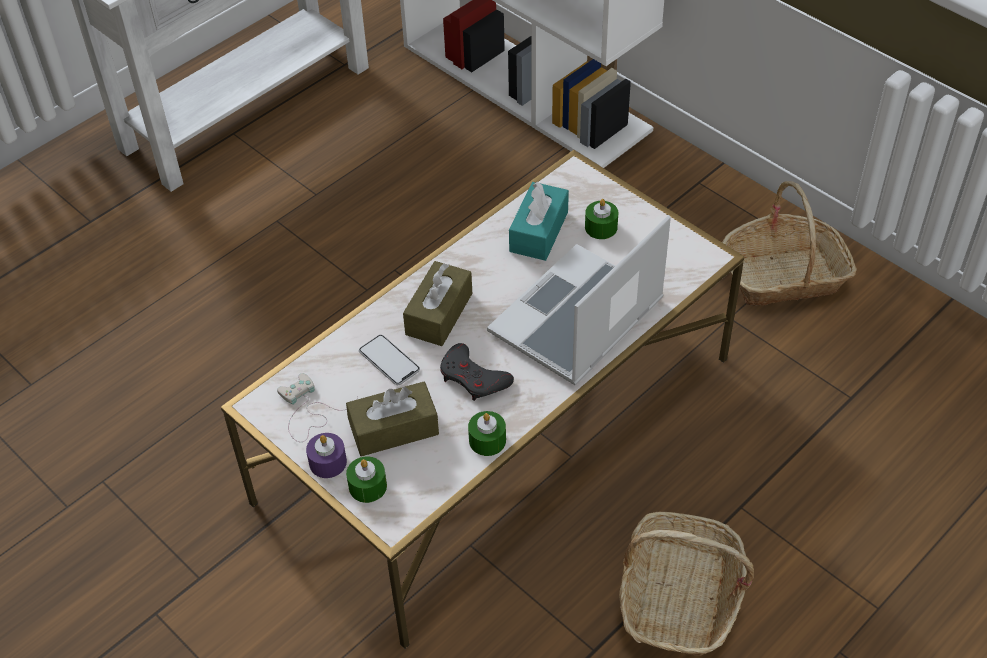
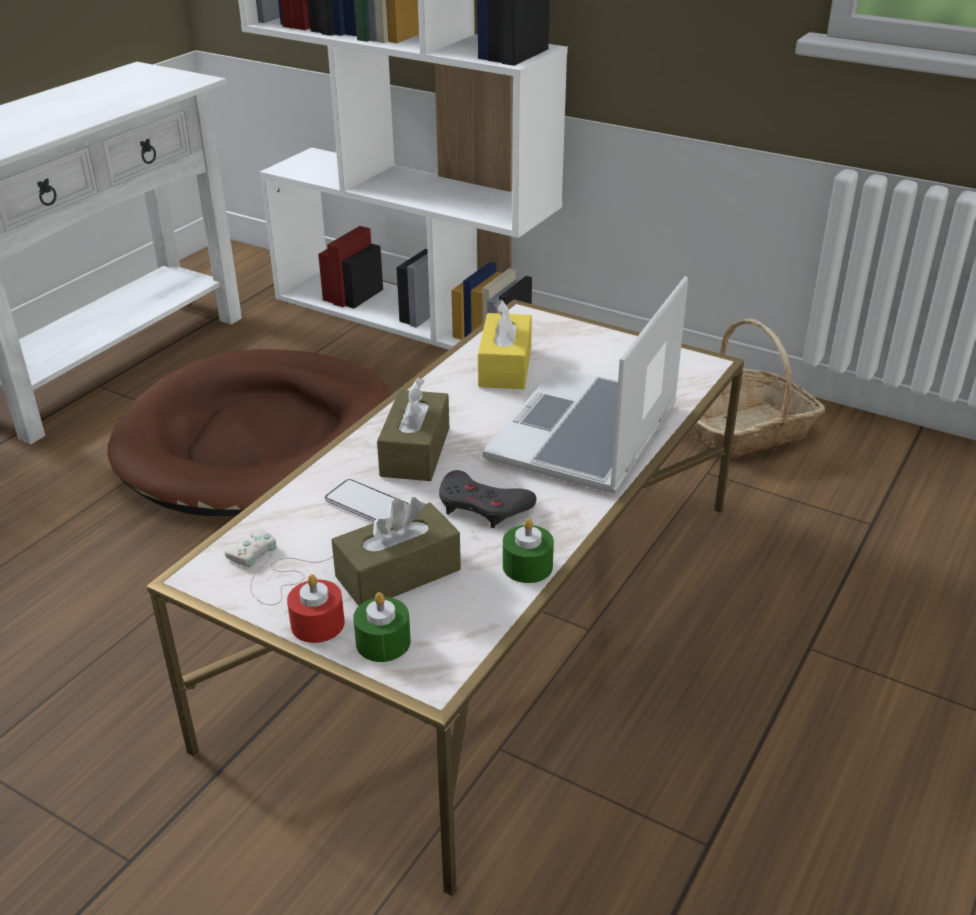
camera: 15 degrees left, 15 degrees down
purple candle [306,433,347,478] -> red candle [287,574,345,643]
turquoise tissue box [509,181,569,261] -> yellow tissue box [478,299,532,389]
green candle [585,199,618,239] -> none
basket [619,512,754,655] -> none
none -> brown dog bed [108,349,391,516]

